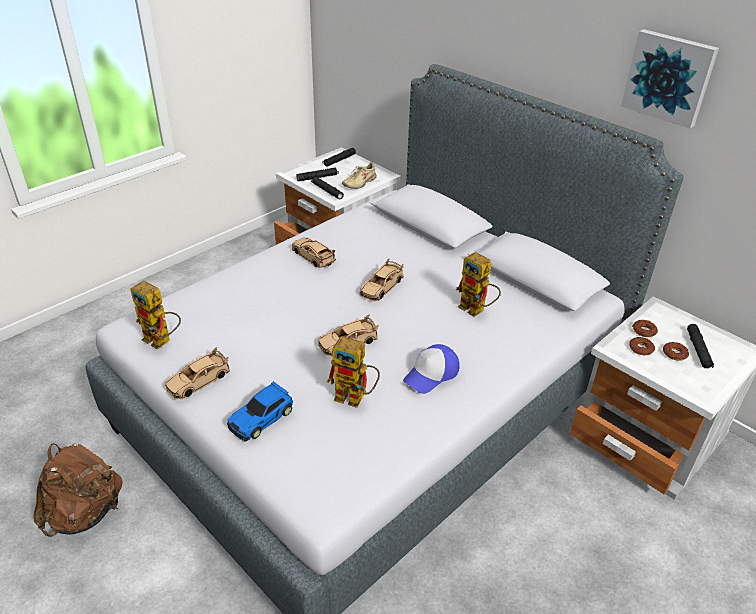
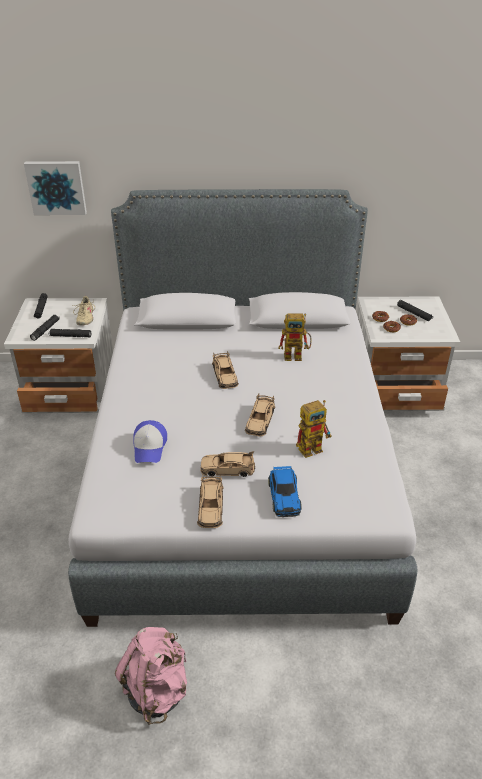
camera: 45 degrees left, 0 degrees up
brown backpack [33,443,123,537] -> pink backpack [115,627,187,725]
toy robot [130,280,181,349] -> none
beige toy car [292,237,336,268] -> beige toy car moved to [200,451,255,477]
cap [403,344,460,394] -> cap moved to [133,420,167,463]
picture [621,29,719,128] -> picture moved to [24,161,87,215]

